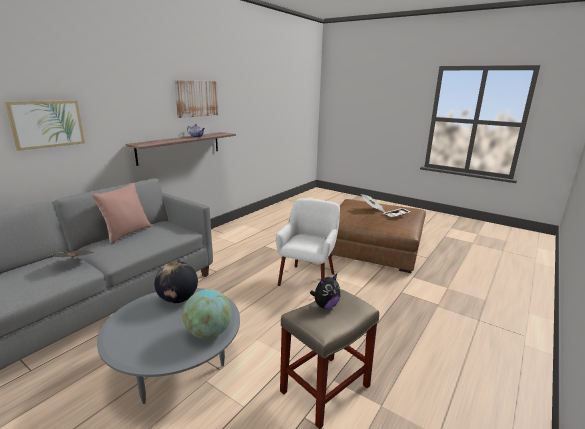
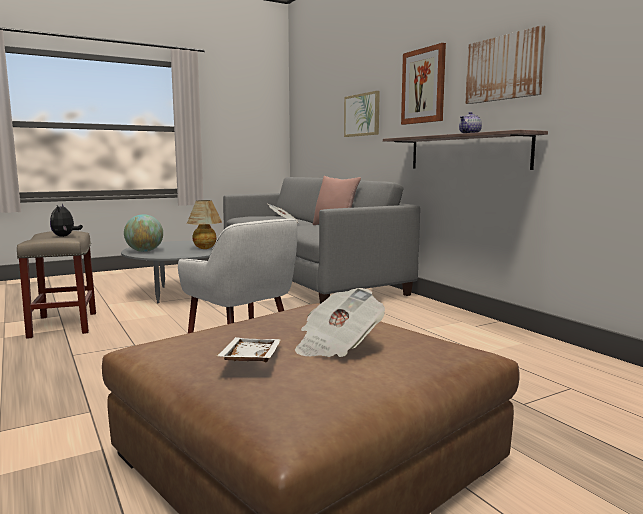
camera: 115 degrees right, 10 degrees down
globe [154,261,198,303] -> table lamp [187,200,222,249]
none -> picture [401,43,446,125]

